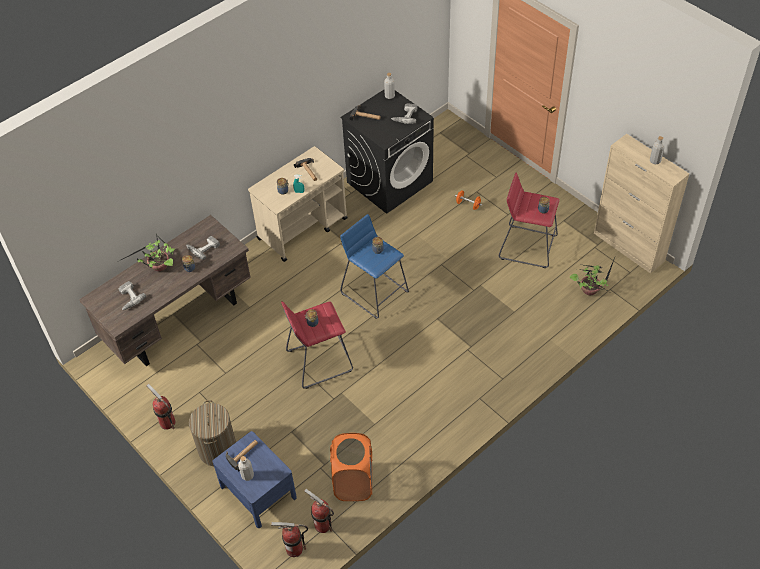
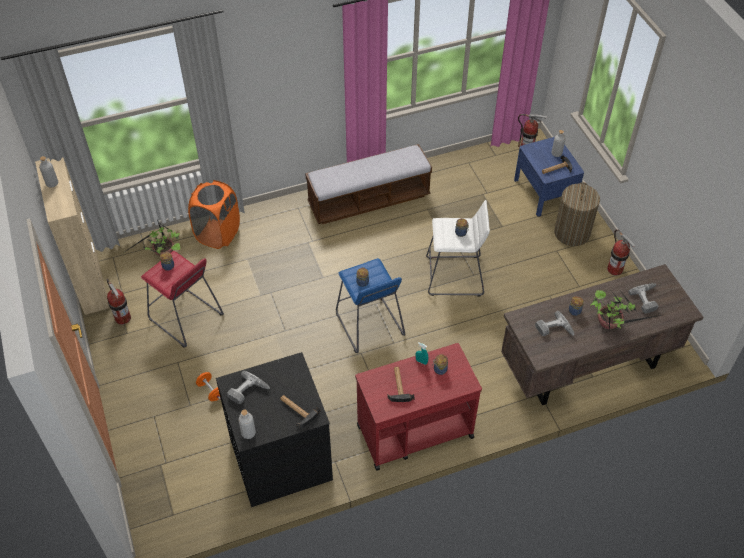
camera: 160 degrees left, 0 degrees up
beige cart [248,146,348,262] -> red cart [355,343,482,471]
red stool [281,301,353,389] -> white stool [426,200,490,296]
fire extinguisher [304,489,334,533] -> fire extinguisher moved to [106,279,131,325]
orange laundry basket [330,433,372,501] -> orange laundry basket moved to [188,180,240,249]
none -> bench [305,144,432,224]

